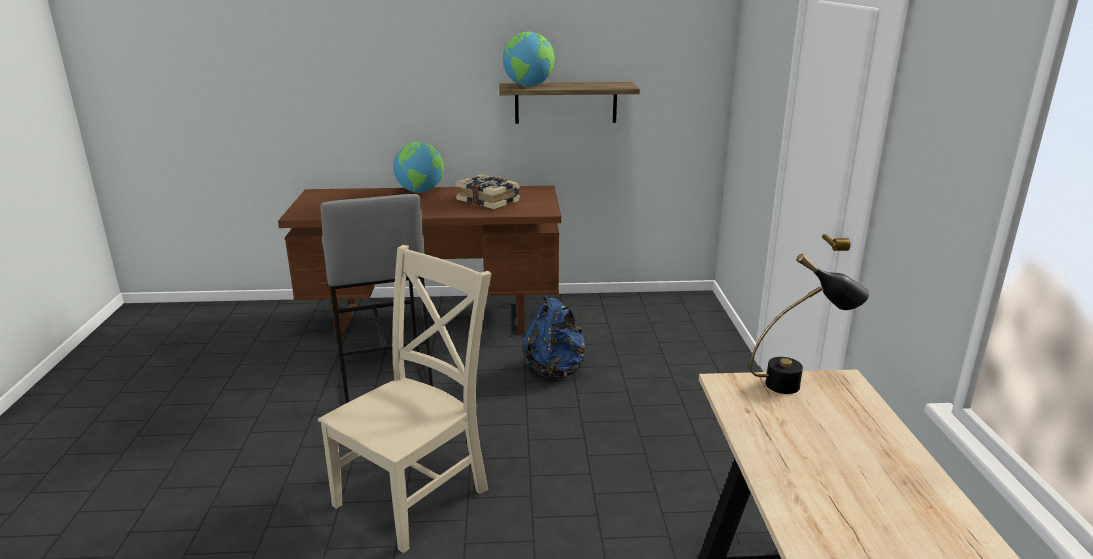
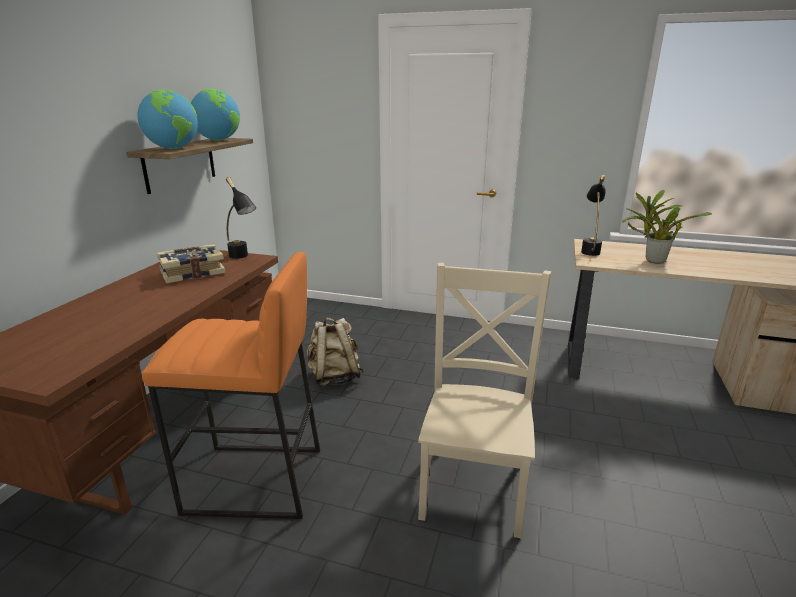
camera: 70 degrees left, 0 degrees up
beige chair [318,245,492,553] -> beige chair turned 45 degrees clockwise [418,263,551,538]
grey stool [321,194,433,403] -> orange stool [142,252,320,519]
globe [393,142,444,193] -> globe moved to [191,89,240,140]
blue backpack [522,295,586,379] -> beige backpack [307,318,364,387]
none -> black table lamp [226,177,256,259]
none -> potted plant [622,190,712,264]

